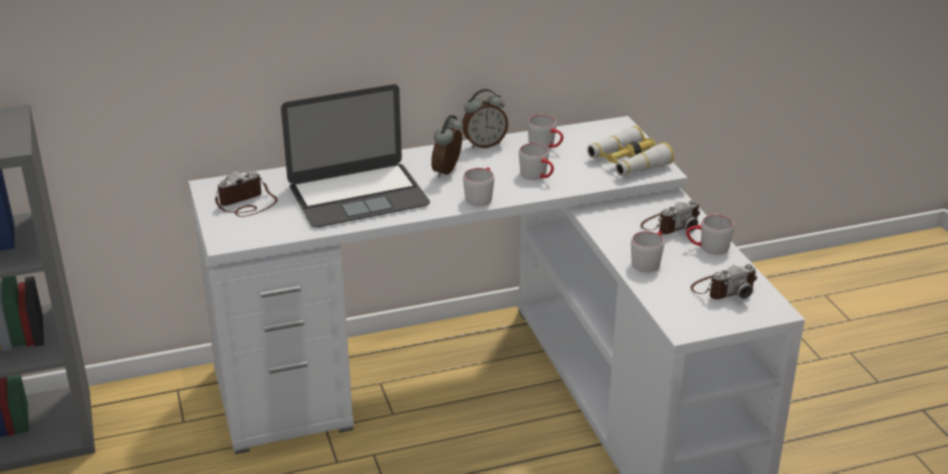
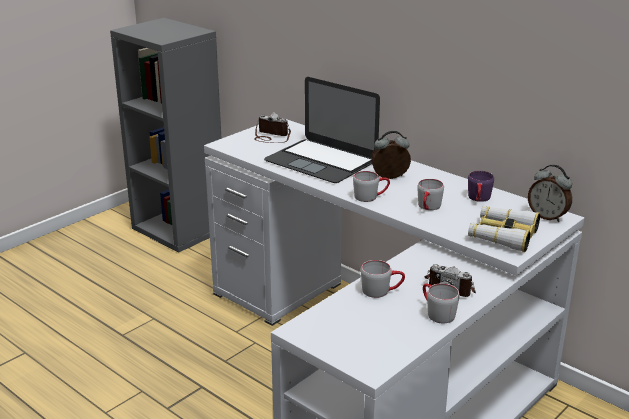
camera: 60 degrees right, 5 degrees down
alarm clock [462,89,508,149] -> alarm clock moved to [528,165,572,222]
grey mug [527,115,563,149] -> purple mug [468,171,494,202]
camera [690,264,757,299] -> none

